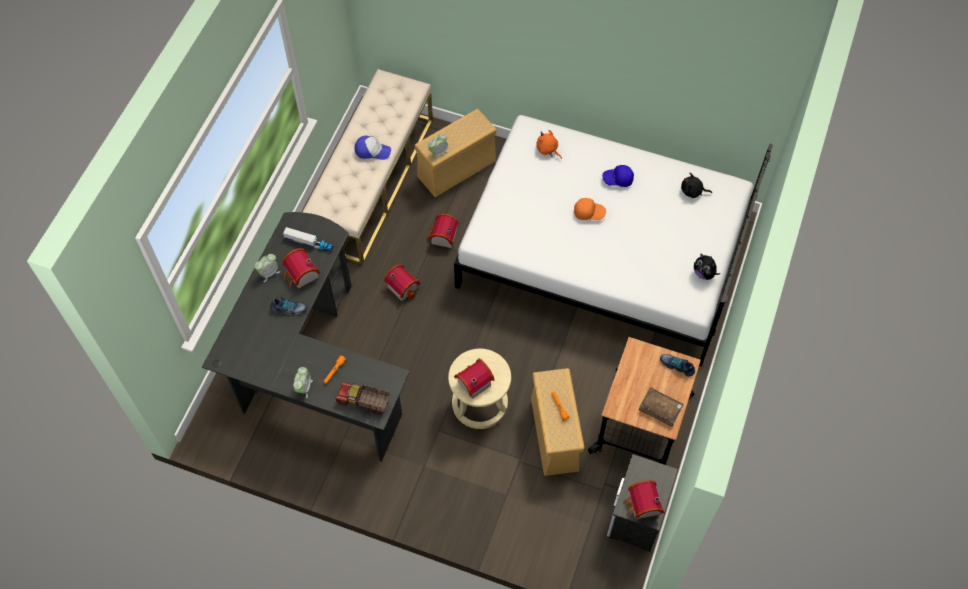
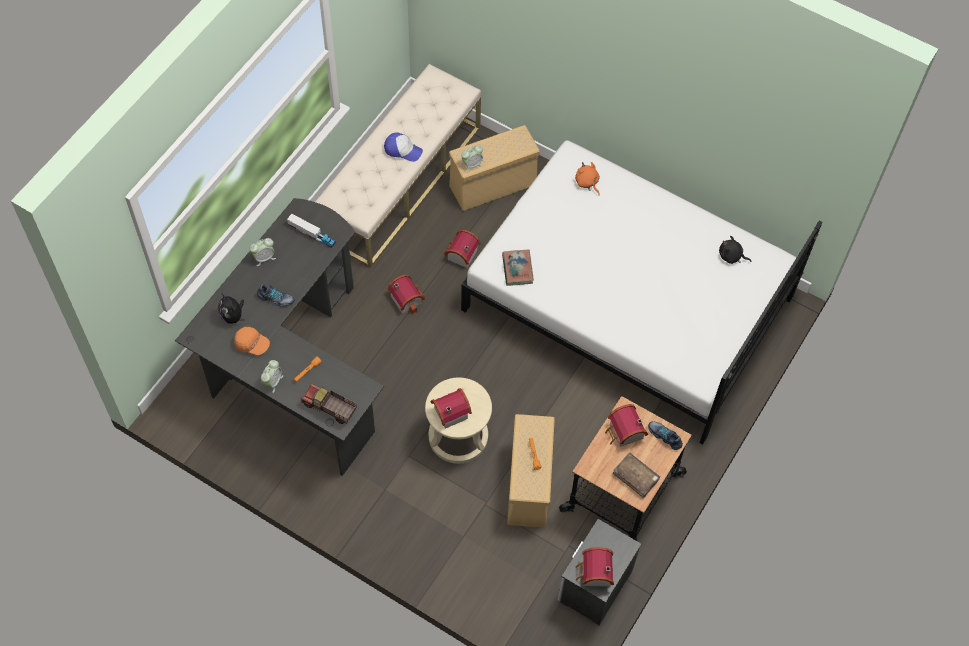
camera: 10 degrees right, 0 degrees up
toy house [282,248,320,289] -> toy house moved to [605,404,648,447]
orange cap [574,198,606,220] -> orange cap moved to [234,327,270,355]
blue cap [602,165,634,187] -> none
plush toy [694,254,720,280] -> plush toy moved to [218,294,245,324]
none -> book [502,250,534,286]

